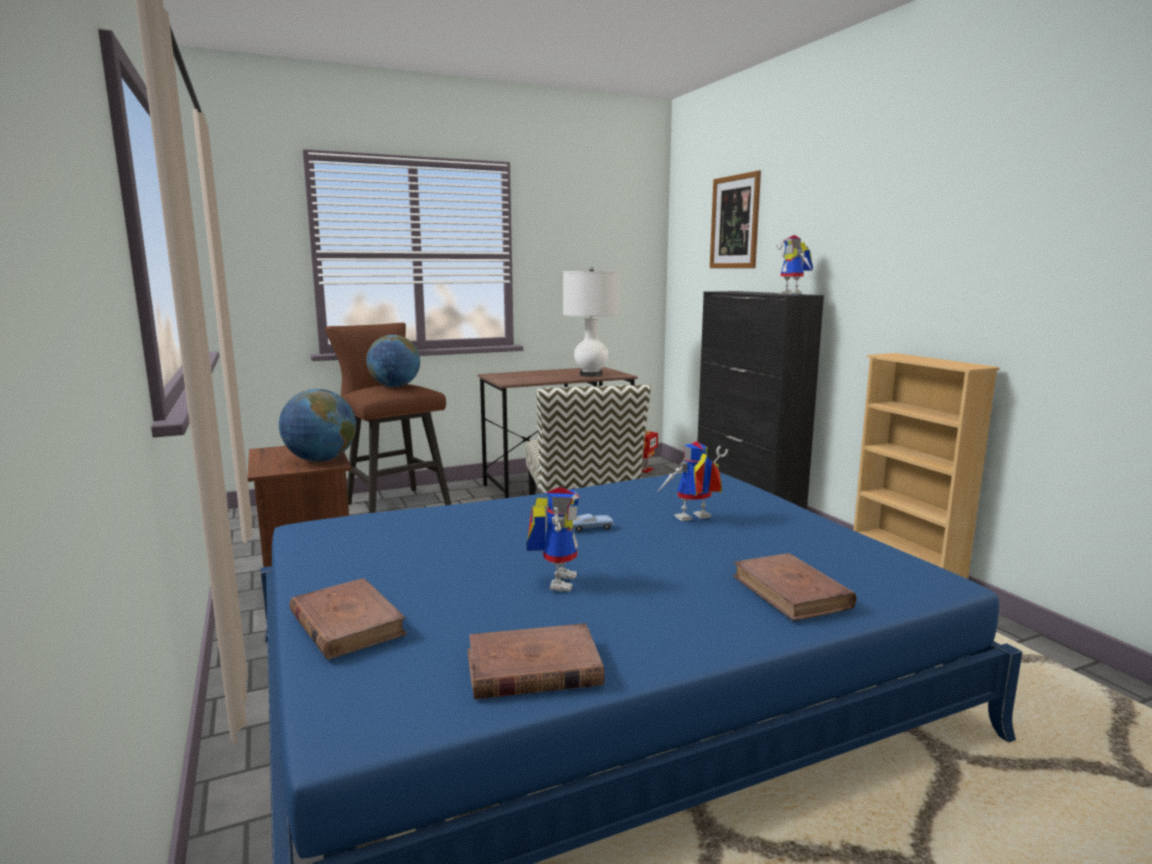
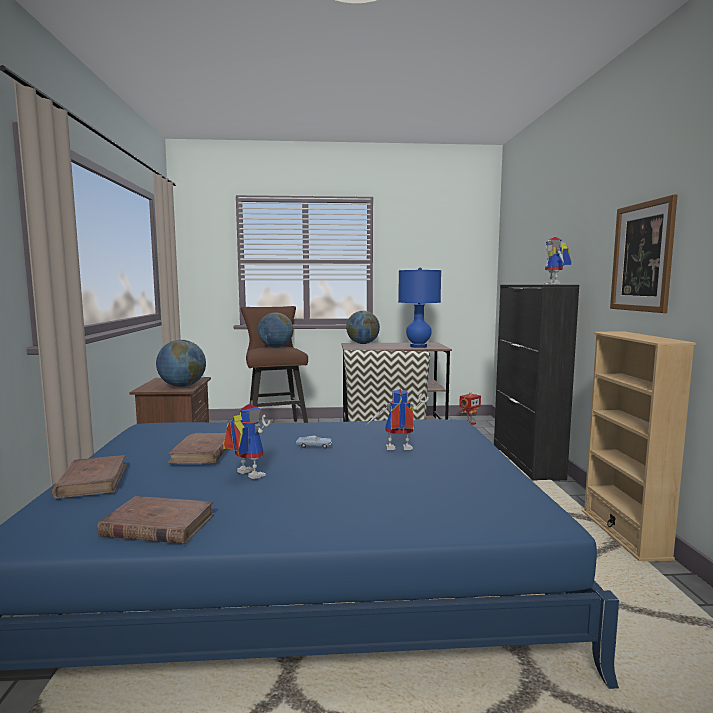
camera: 20 degrees right, 5 degrees down
toy robot [527,487,580,592] -> toy robot turned 75 degrees counterclockwise [223,404,270,479]
white table lamp [563,267,620,377] -> blue table lamp [398,267,441,348]
picture [710,170,761,268] -> picture moved to [610,194,677,313]
brown book [733,553,857,621] -> brown book moved to [167,433,226,464]
none -> globe [346,311,380,344]

